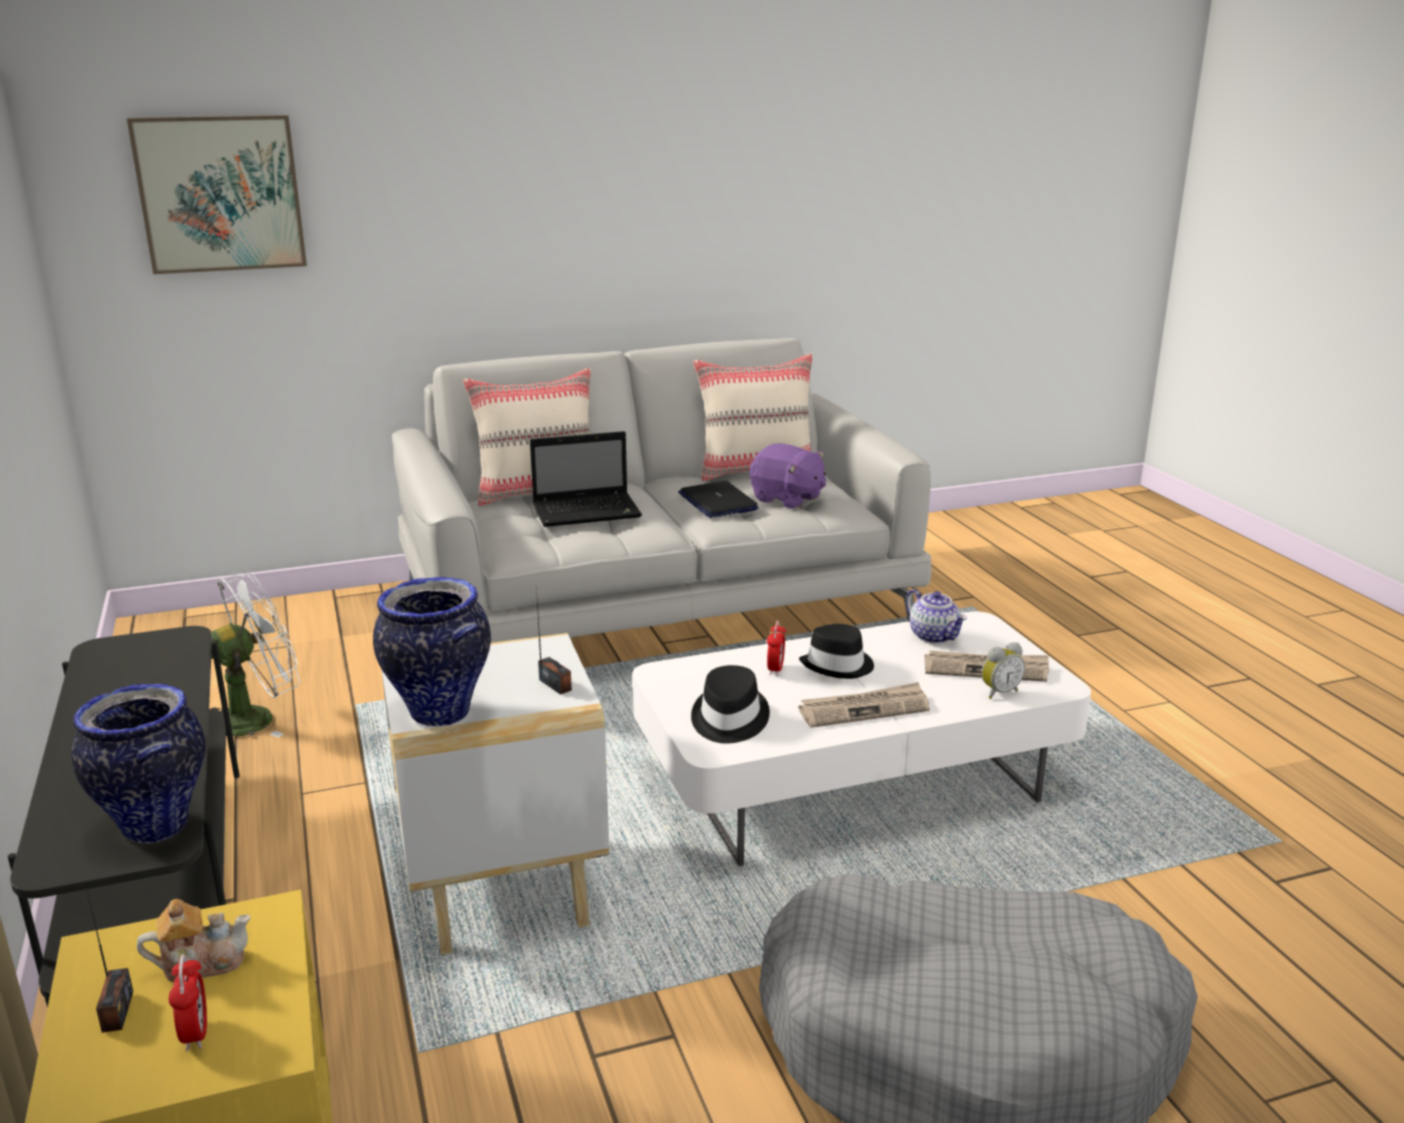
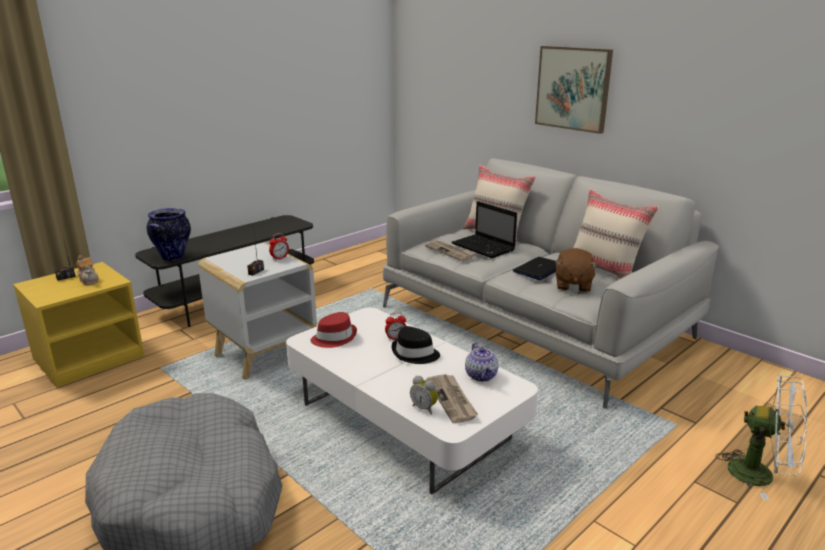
camera: 65 degrees right, 0 degrees up
picture [127,115,307,274] -> picture moved to [535,46,613,134]
alarm clock [168,955,207,1051] -> alarm clock moved to [269,233,289,260]
white fan [211,572,300,738] -> white fan moved to [715,375,807,500]
vase [373,577,491,727] -> none
black hat [691,665,770,744] -> red hat [310,312,357,348]
purple plush toy [749,443,826,509] -> brown plush toy [555,248,598,292]
newspaper [799,682,930,728] -> newspaper moved to [425,241,475,261]
teapot [906,589,967,644] -> teapot turned 45 degrees counterclockwise [465,343,498,382]

